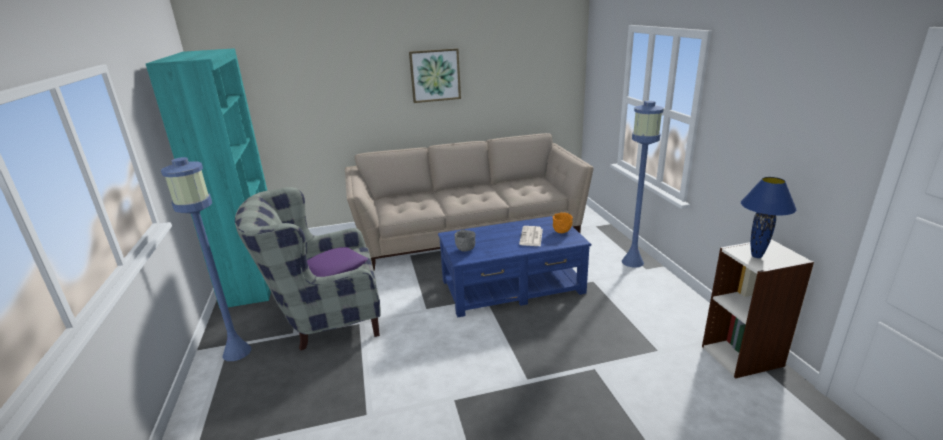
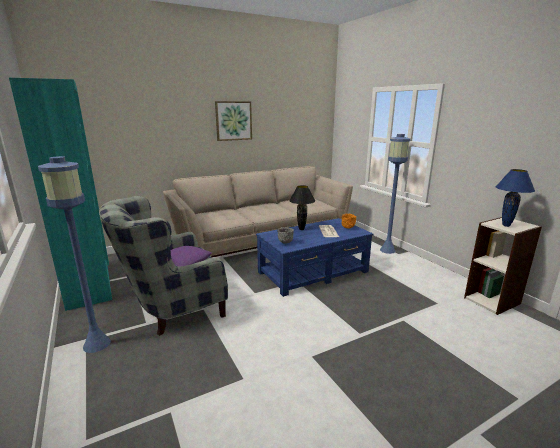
camera: 15 degrees left, 5 degrees down
none -> black table lamp [289,185,315,230]

